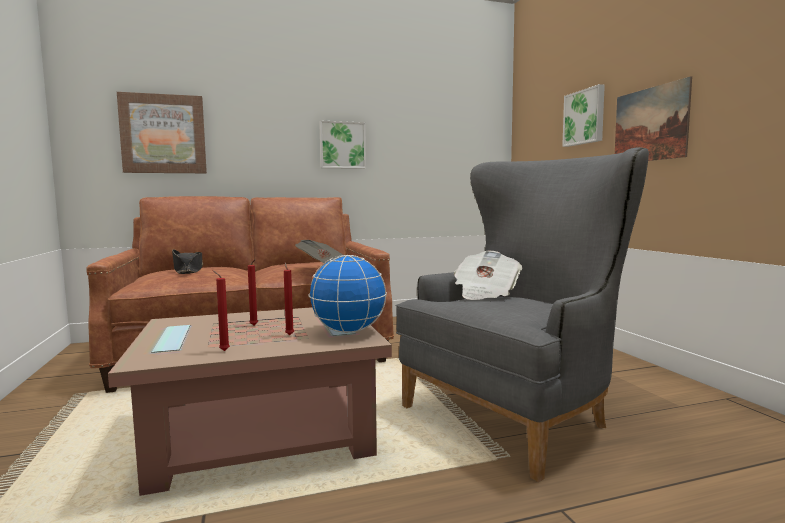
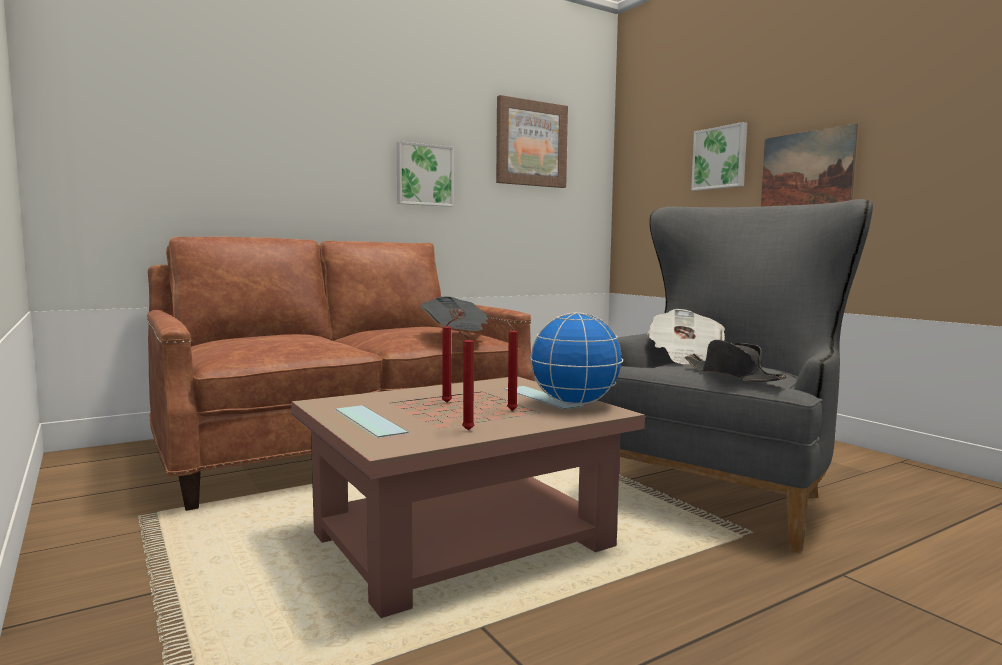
camera: 15 degrees left, 0 degrees up
picture [117,92,207,173] -> picture moved to [496,95,568,188]
black hat [172,249,203,274] -> black hat moved to [685,340,787,382]

